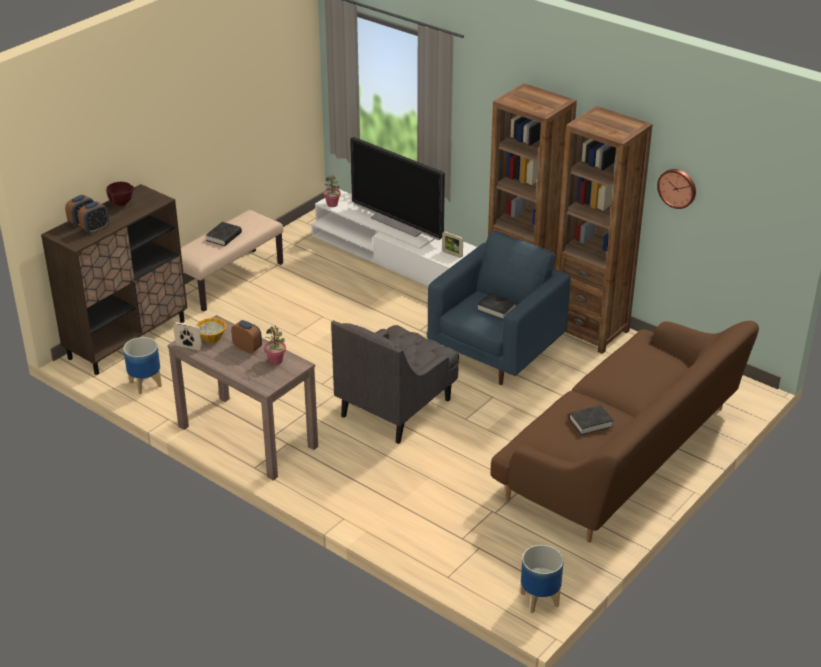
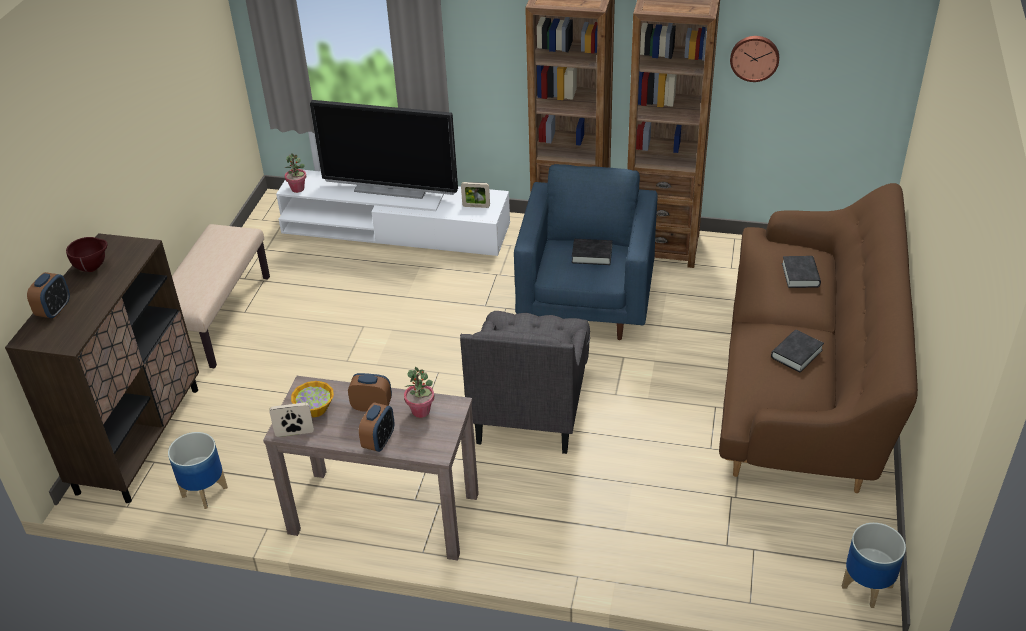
camera: 25 degrees left, 5 degrees up
alarm clock [78,201,109,234] -> alarm clock moved to [359,402,394,452]
black book [206,222,242,246] -> black book moved to [782,256,821,288]

